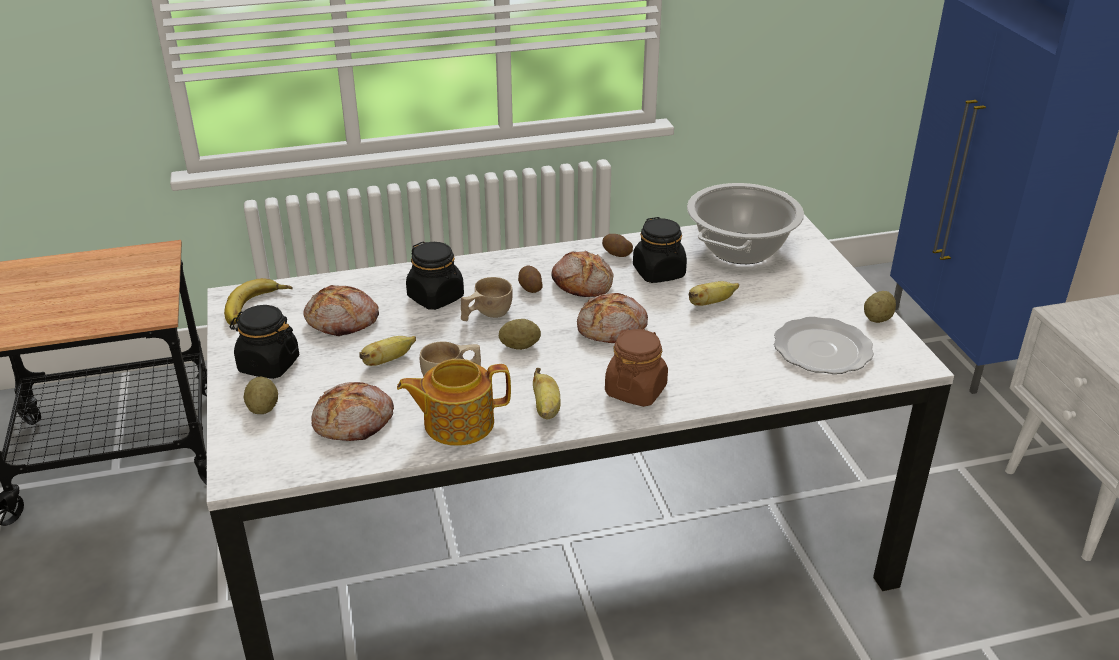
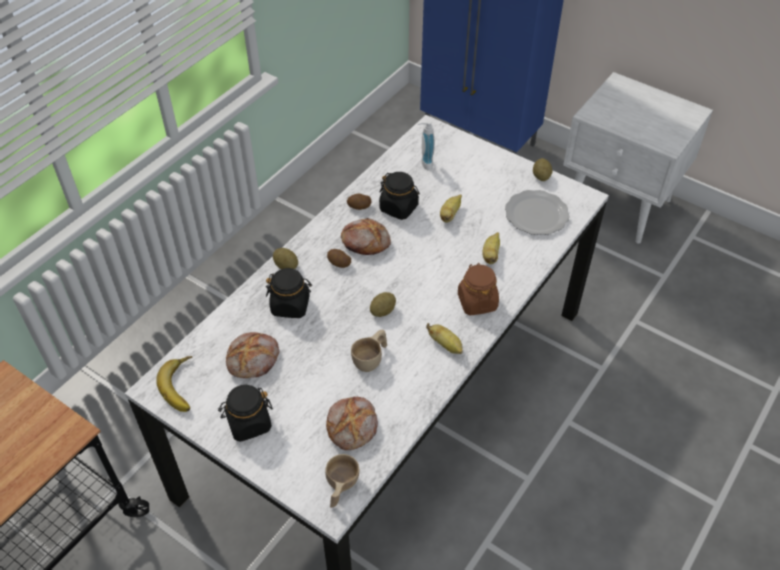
camera: 40 degrees left, 15 degrees up
potato [244,377,278,414] -> potato moved to [273,248,298,269]
banana [359,336,416,366] -> banana moved to [482,232,500,264]
teapot [397,359,511,446] -> none
beige cup [461,277,513,321] -> beige cup moved to [325,454,359,508]
bread [577,293,648,343] -> none
cooking pot [687,183,804,264] -> soap dispenser [418,121,435,171]

